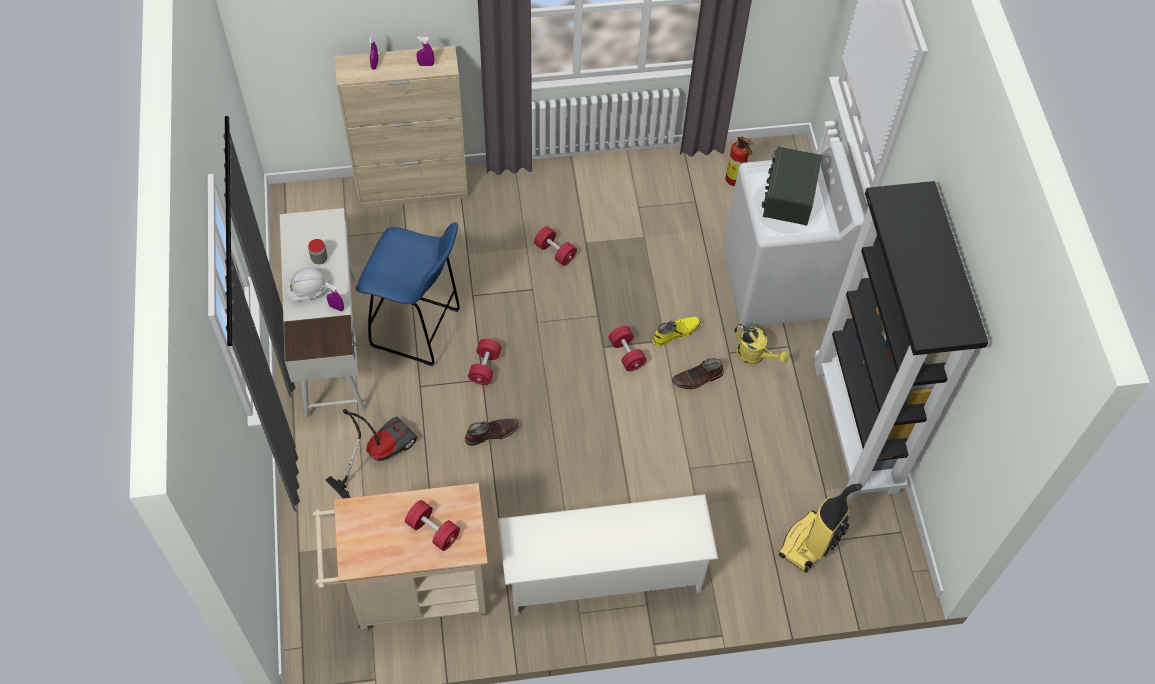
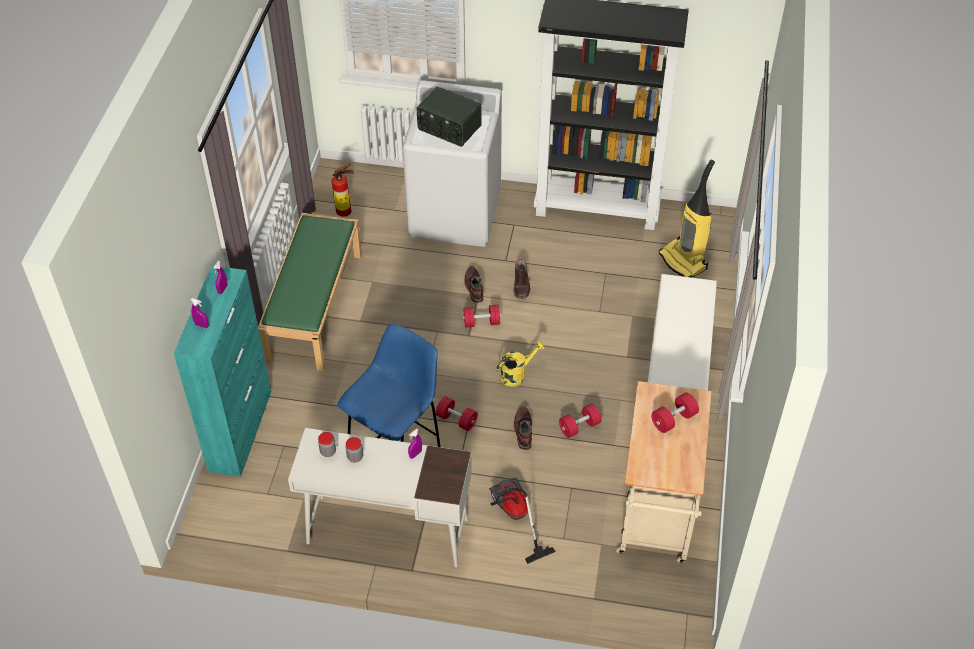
camera: 70 degrees left, 10 degrees down
white hard hat [285,268,329,301] -> none
beige cabinet [335,46,468,209] -> turquoise cabinet [174,265,271,477]
red dumbbell [534,226,577,266] -> red dumbbell moved to [559,403,602,438]
yellow boot [652,316,701,346] -> brown boot [464,266,483,303]
yellow watering can [734,324,788,365] -> yellow watering can moved to [496,341,545,387]
none -> green bench [258,213,362,371]
none -> jar [318,432,336,457]

